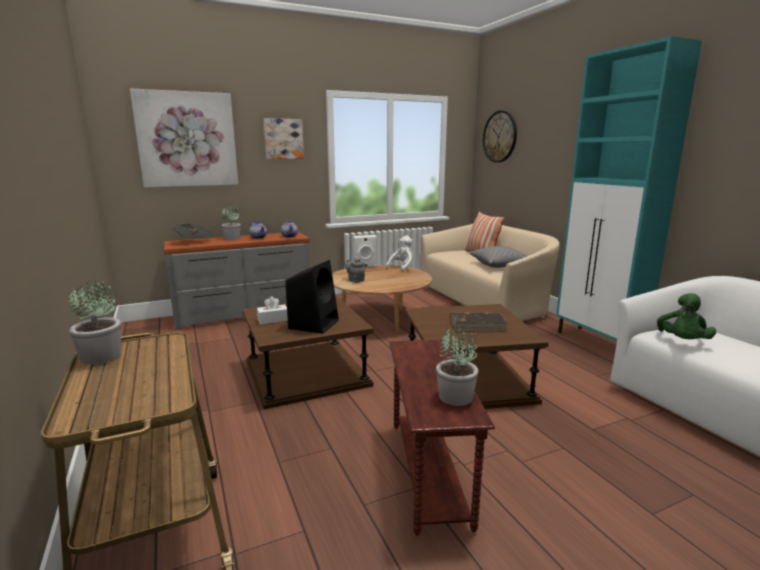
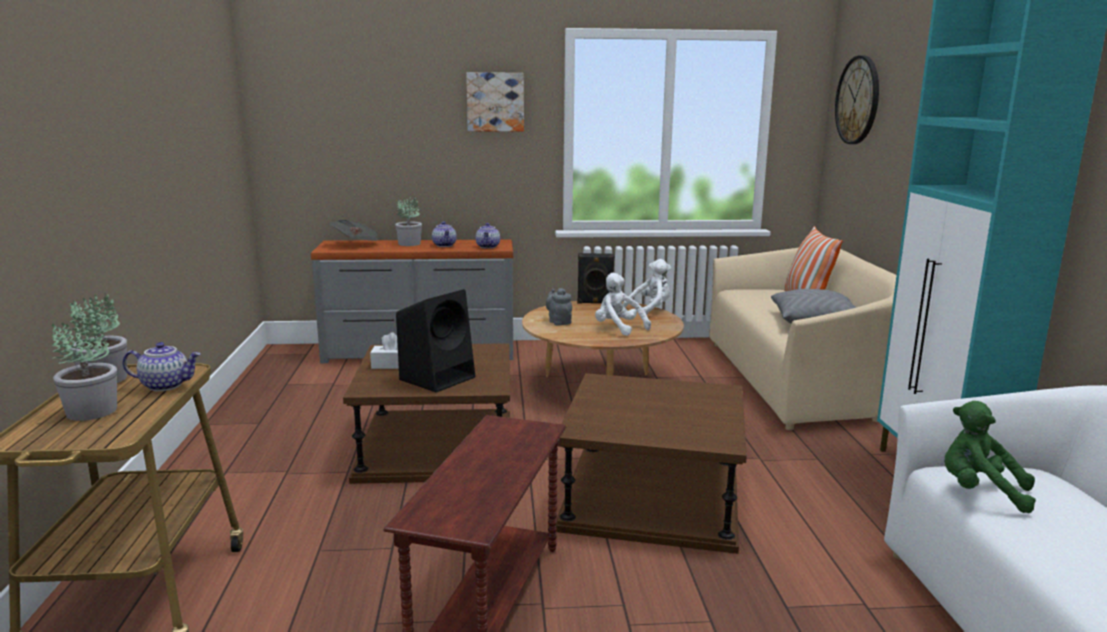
camera: 20 degrees right, 0 degrees up
picture [130,88,238,187] -> none
white speaker [353,235,377,268] -> black speaker [577,253,615,303]
potted plant [436,322,479,406] -> potted plant moved to [51,314,117,421]
brown book [450,312,508,331] -> none
green plush toy [657,293,716,339] -> green plush toy turned 75 degrees clockwise [944,401,1036,513]
none -> teapot [123,342,201,391]
none -> white plush toy [595,273,651,336]

